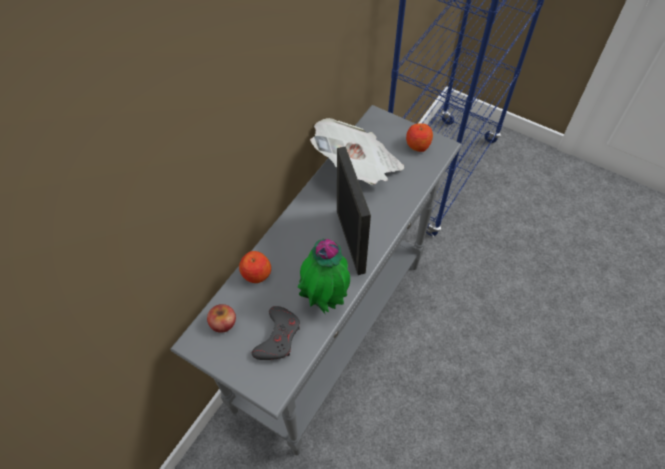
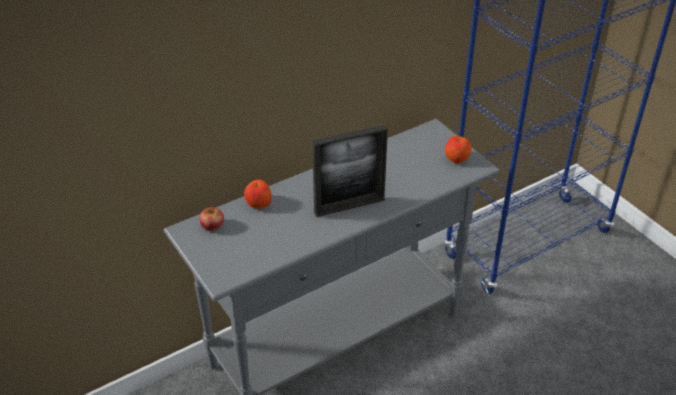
camera: 25 degrees right, 15 degrees down
grey game controller [252,306,300,360] -> none
potted plant [298,239,350,313] -> none
newspaper [310,118,404,185] -> none
picture frame [337,146,371,275] -> picture frame turned 60 degrees clockwise [312,124,388,217]

